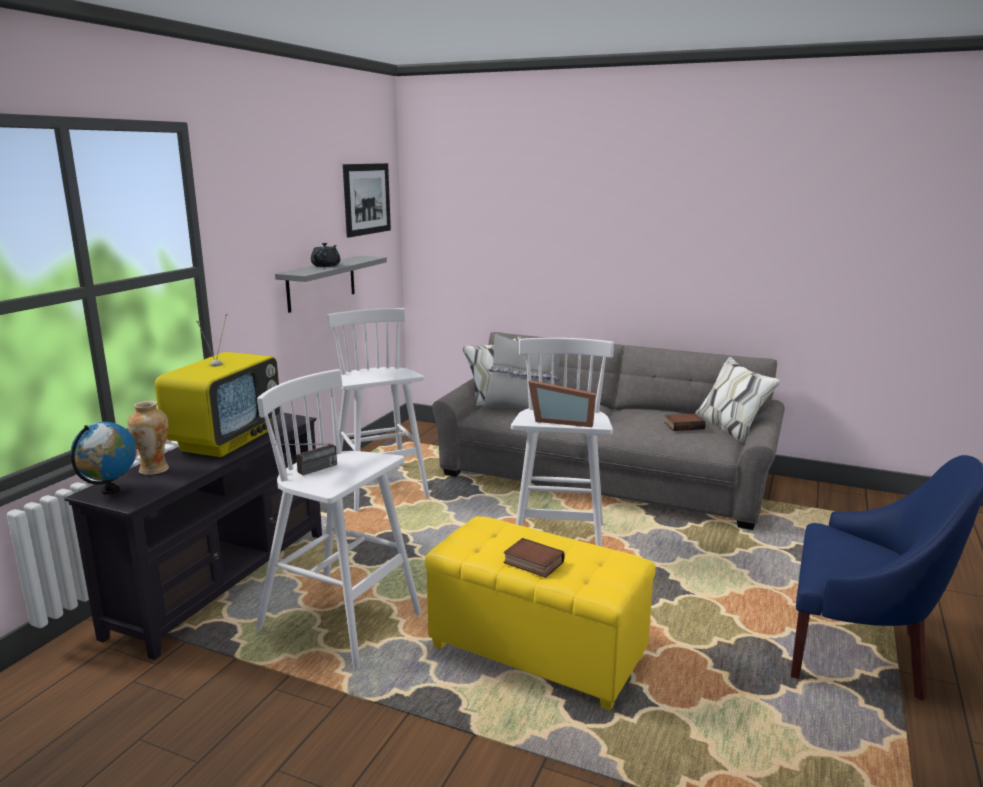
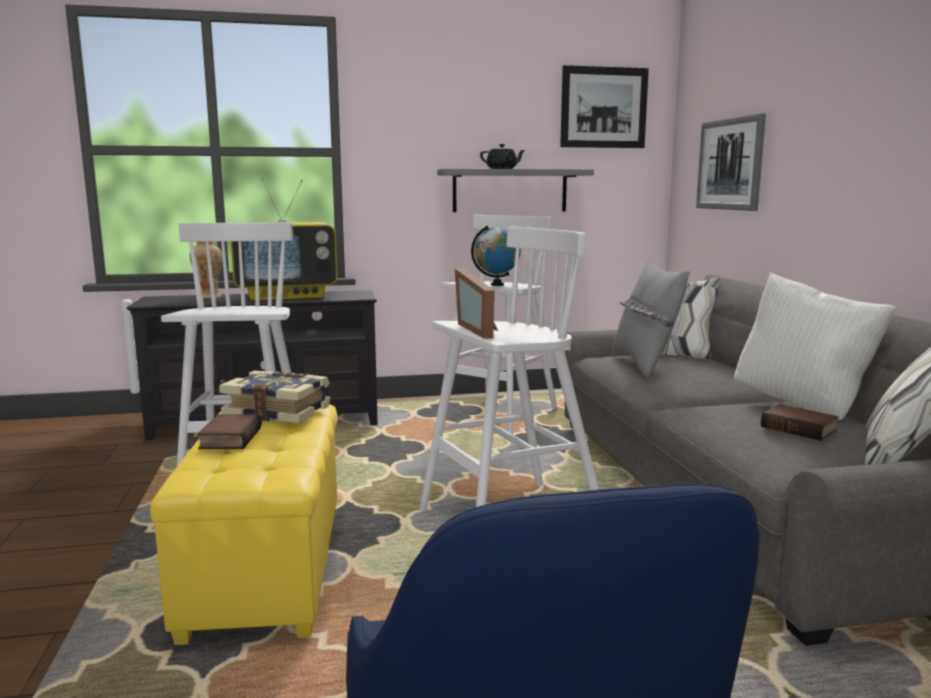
camera: 55 degrees right, 5 degrees down
globe [71,422,137,495] -> globe moved to [471,226,521,286]
radio [275,443,337,475] -> none
none -> book [219,371,330,424]
none -> picture [696,113,766,211]
none -> white pillow [734,272,897,420]

